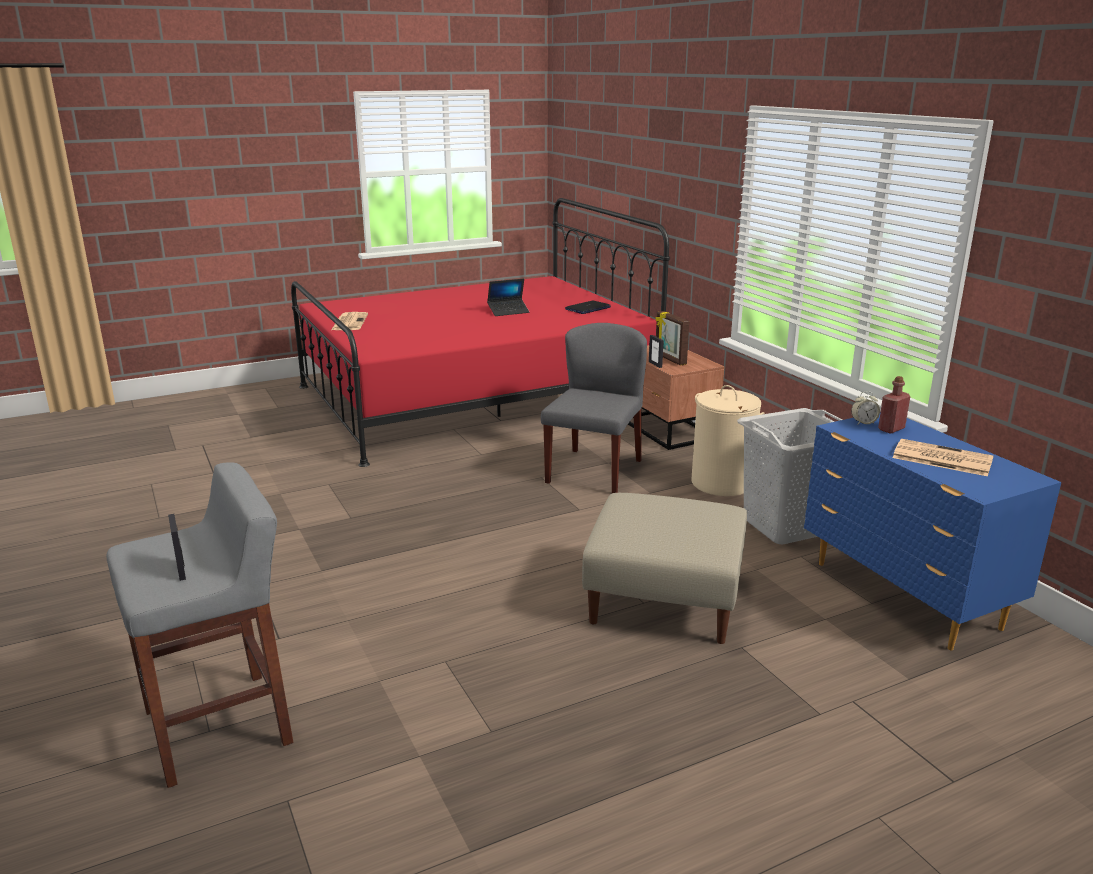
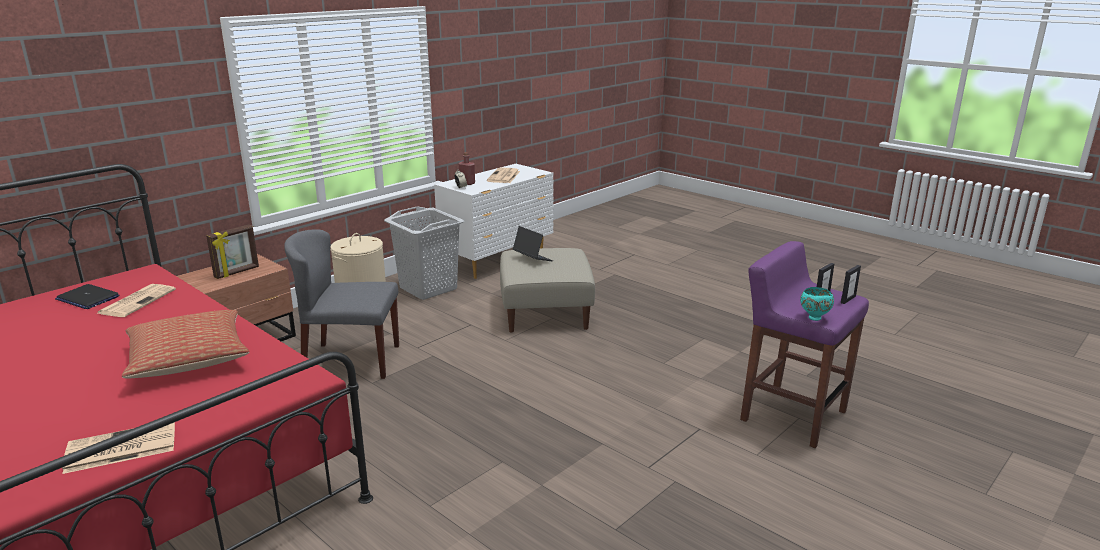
camera: 110 degrees left, 0 degrees up
grey stool [106,463,293,788] -> purple stool [740,241,869,448]
laptop [487,279,529,316] -> laptop moved to [513,226,553,261]
picture frame [649,335,664,368] -> picture frame moved to [841,265,861,304]
blue dresser [804,412,1061,651] -> white dresser [434,164,554,279]
none -> newspaper [98,284,176,317]
none -> pillow [122,310,249,379]
none -> turquoise bowl [800,287,834,321]

